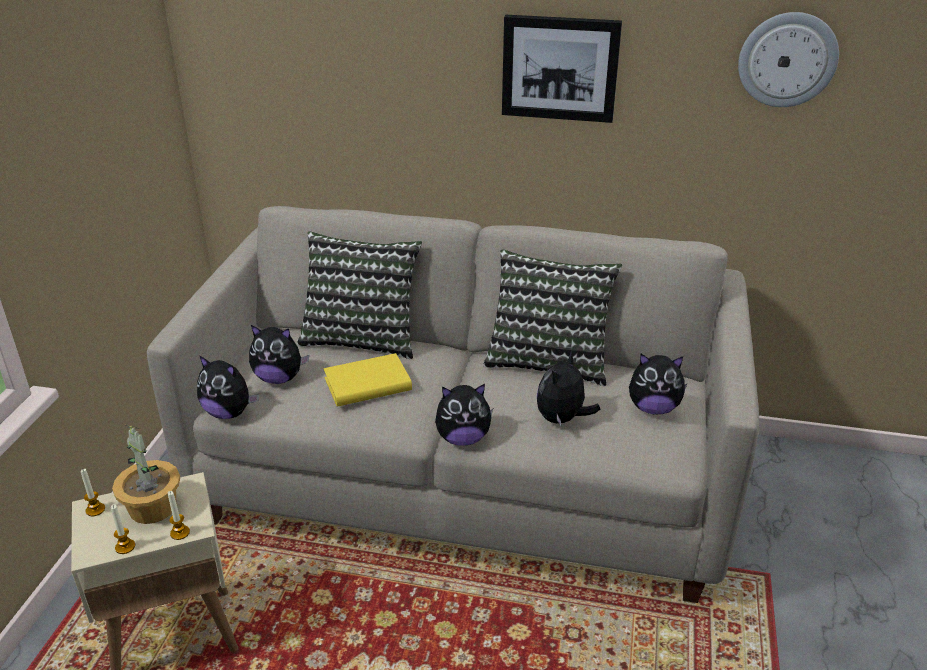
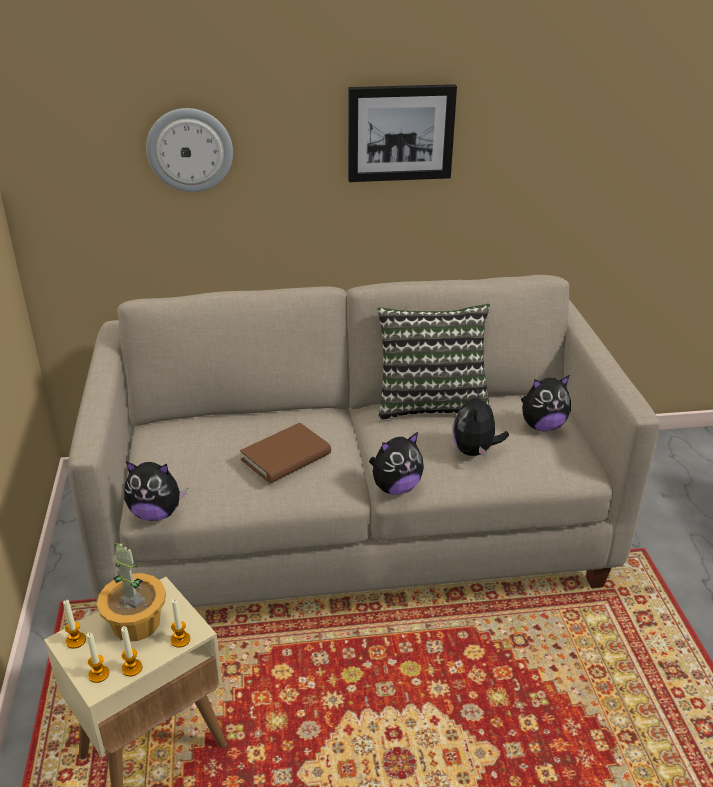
camera: 20 degrees left, 0 degrees up
plush toy [249,325,309,384] -> none
pillow [297,232,422,359] -> none
yellow book [324,353,412,407] -> brown book [240,423,331,483]
wall clock [738,12,839,107] -> wall clock moved to [146,108,233,192]
none -> candle [87,633,109,683]

